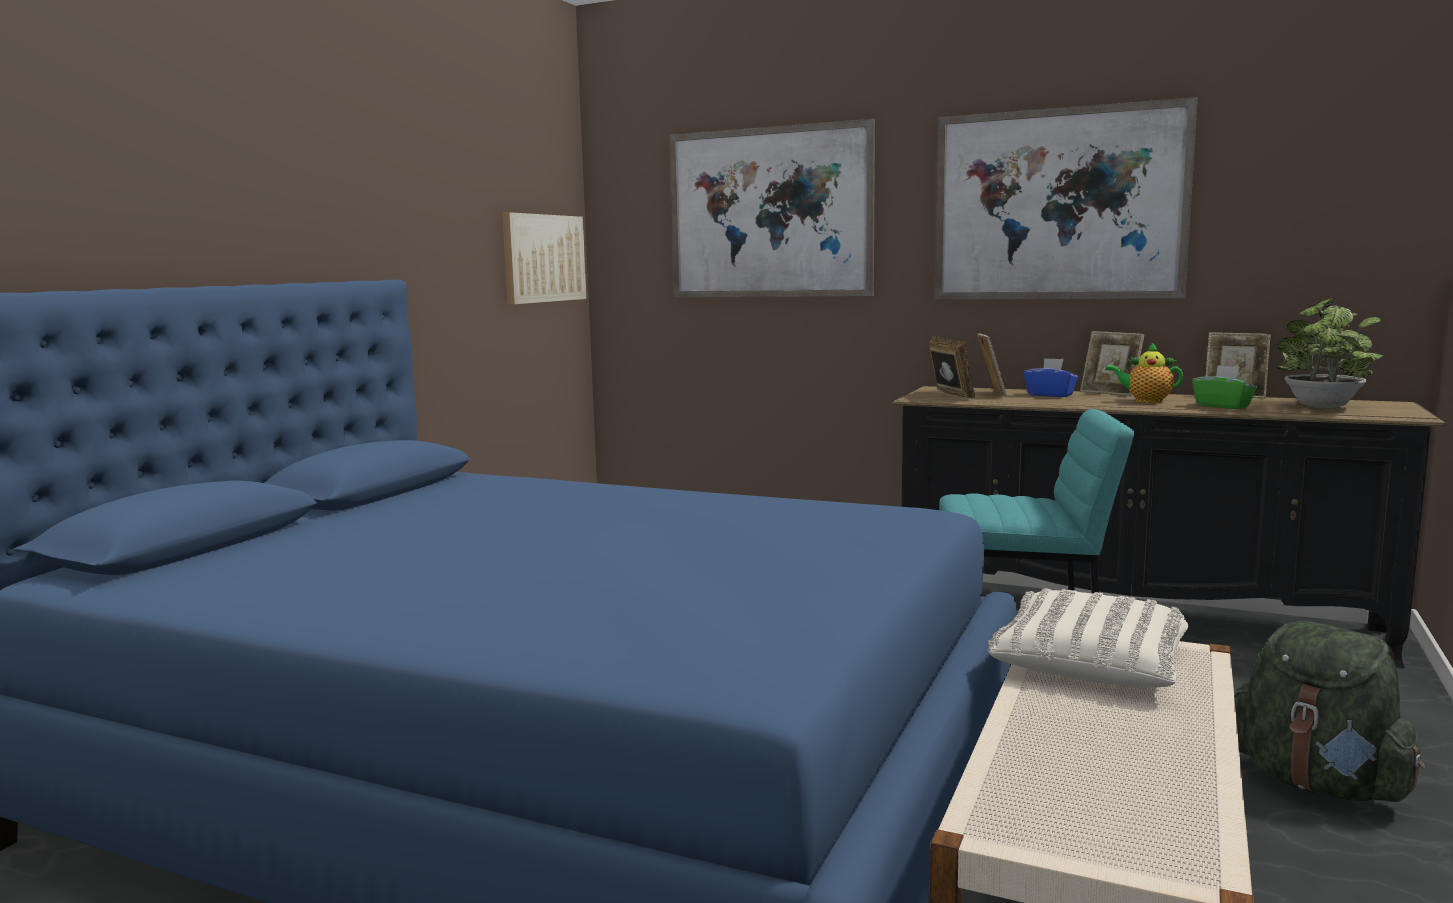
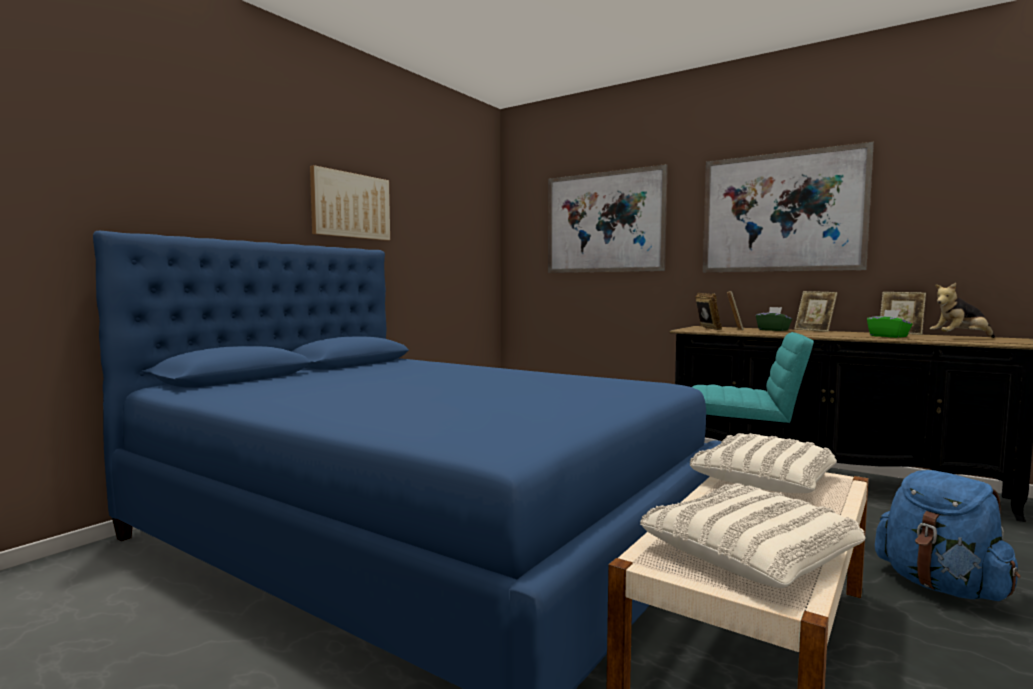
camera: 10 degrees right, 5 degrees down
picture [502,212,586,305] -> picture moved to [310,165,390,241]
blue tissue box [1024,358,1079,397] -> green tissue box [756,307,792,331]
teapot [1105,342,1183,403] -> none
green backpack [1234,621,1425,802] -> blue backpack [875,470,1021,601]
potted plant [1277,298,1383,408] -> plush toy [930,283,995,338]
none -> beige pillow [640,483,866,588]

